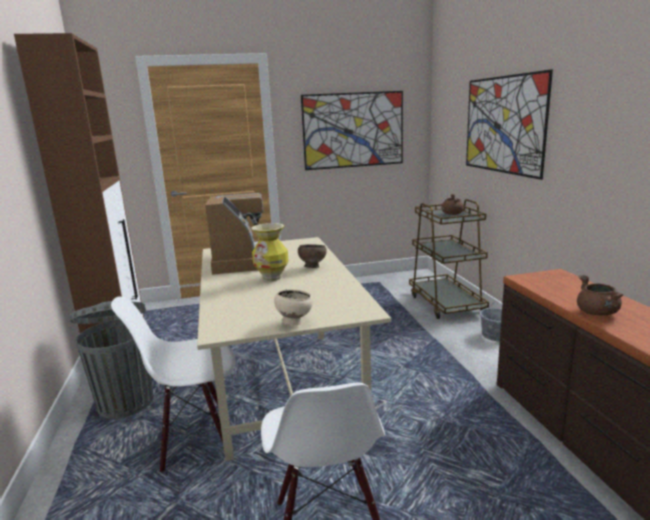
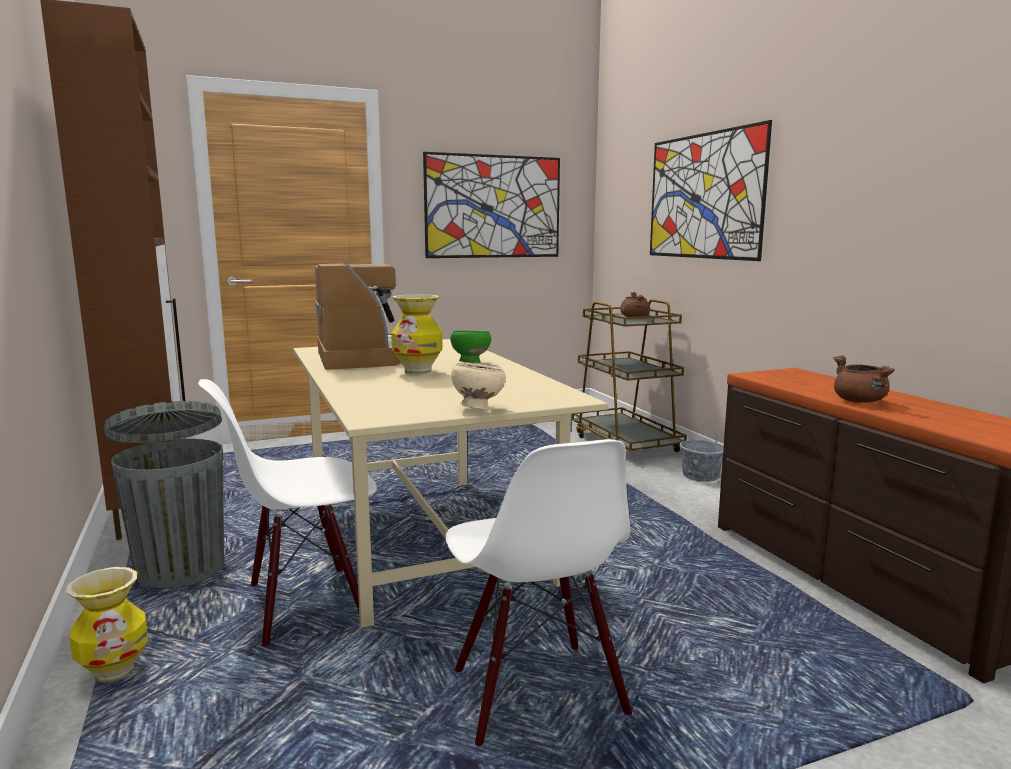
camera: 10 degrees left, 5 degrees down
brown bowl [298,244,327,268] -> green bowl [450,330,491,363]
none -> vase [66,567,148,682]

